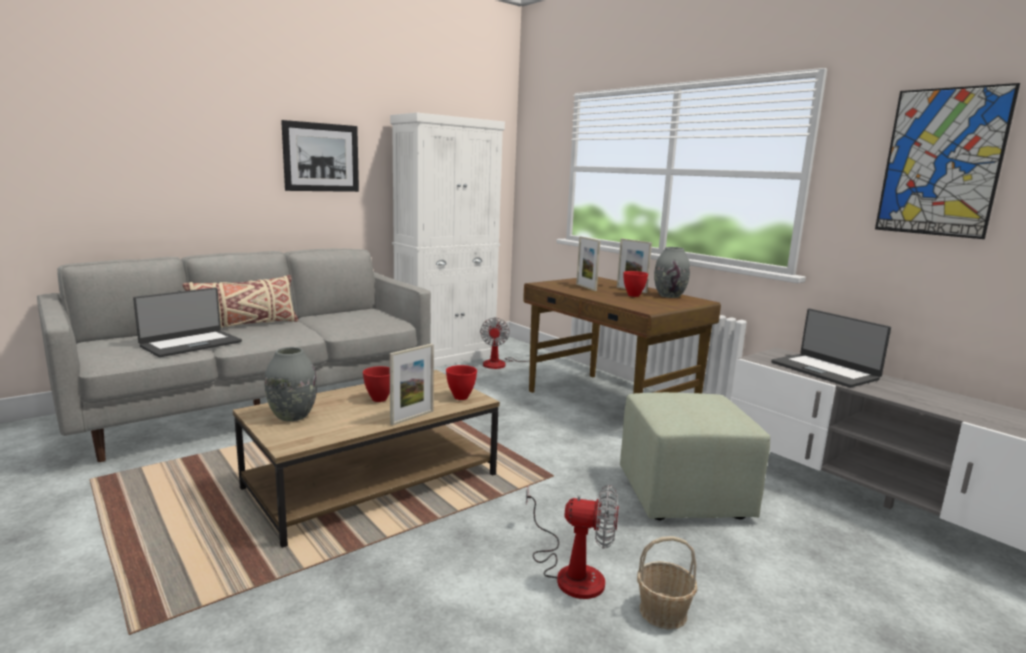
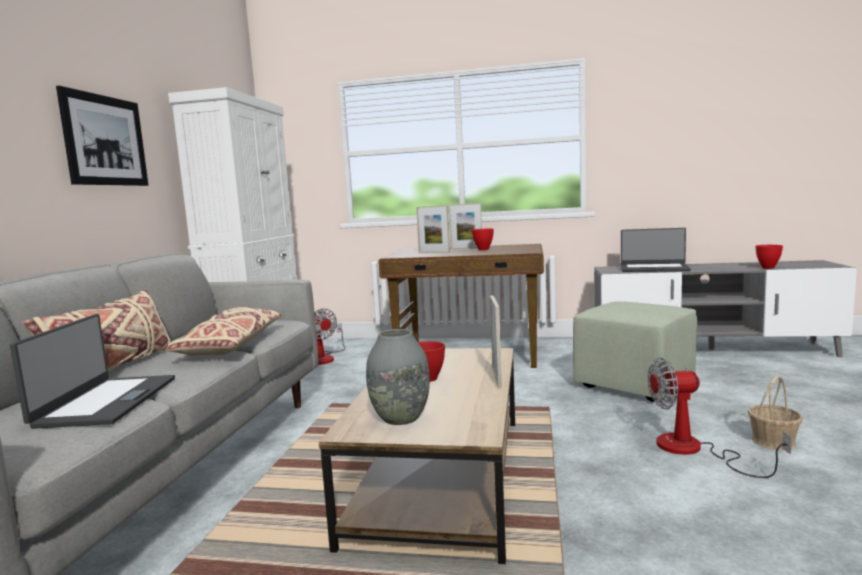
camera: 40 degrees left, 5 degrees down
red bowl [446,365,477,400] -> red bowl moved to [755,245,783,269]
fan [526,485,619,599] -> fan turned 150 degrees counterclockwise [648,358,792,478]
grey vase [654,247,690,298] -> none
picture [875,83,1020,239] -> none
none -> beige pillow [165,307,282,356]

